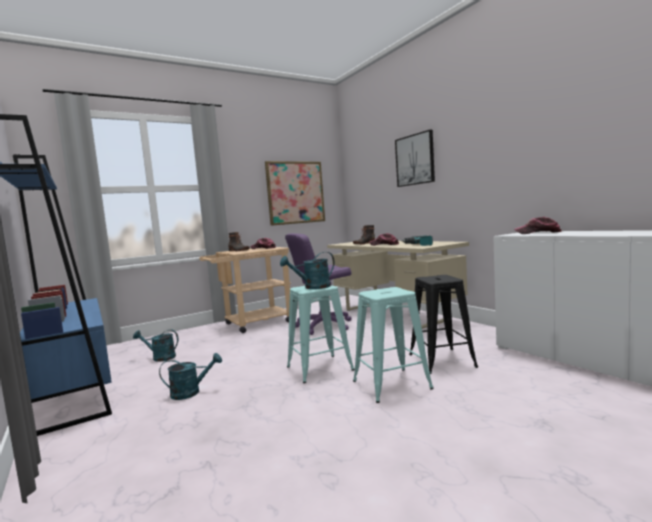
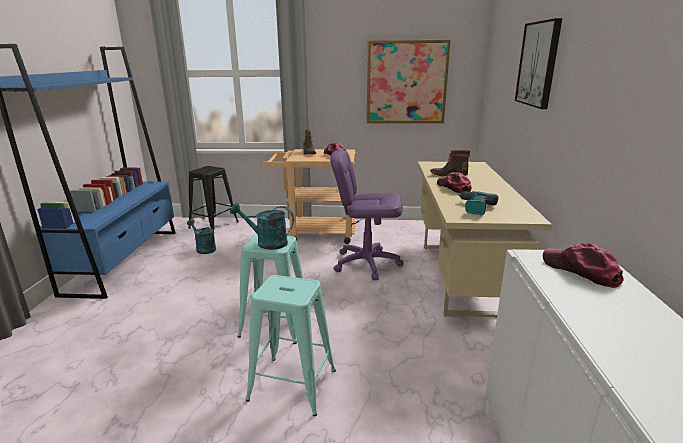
camera: 35 degrees right, 15 degrees up
turquoise watering can [159,353,222,400] -> none
black stool [409,275,478,374] -> black stool moved to [188,166,239,233]

